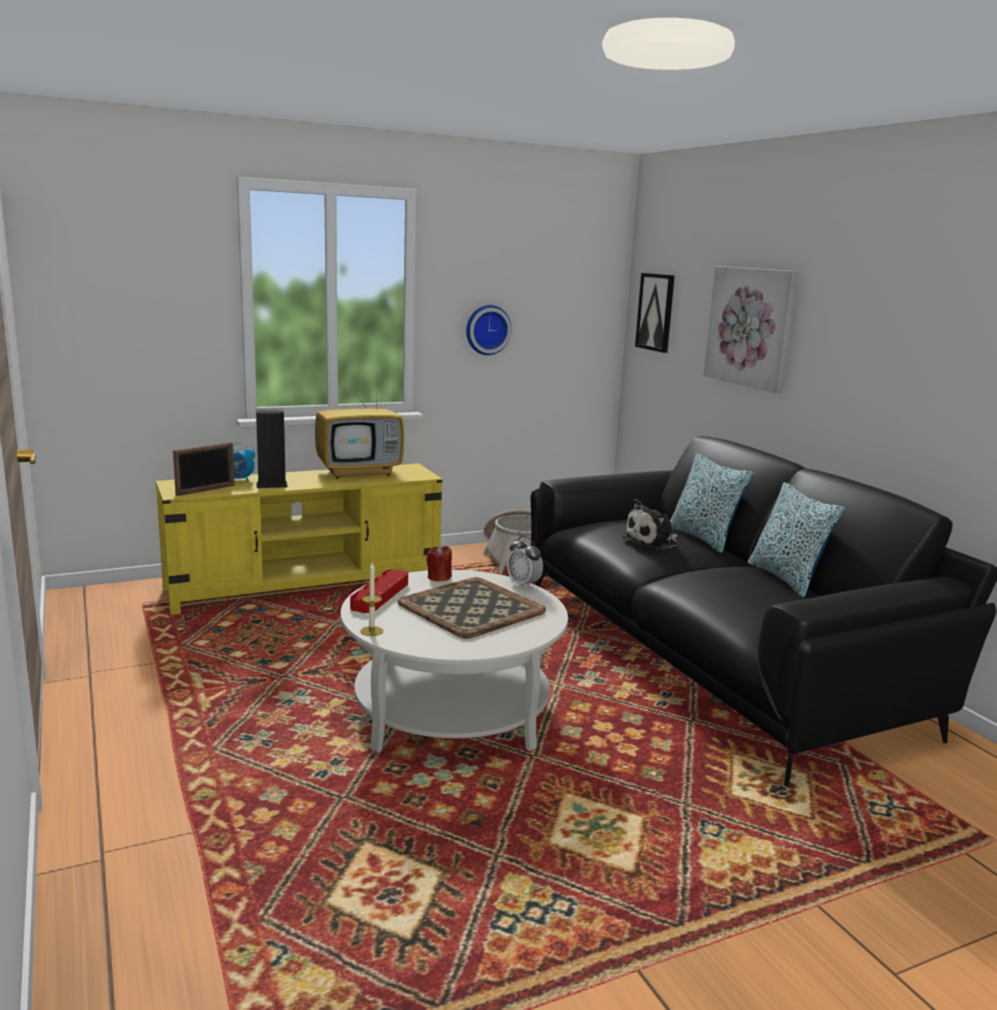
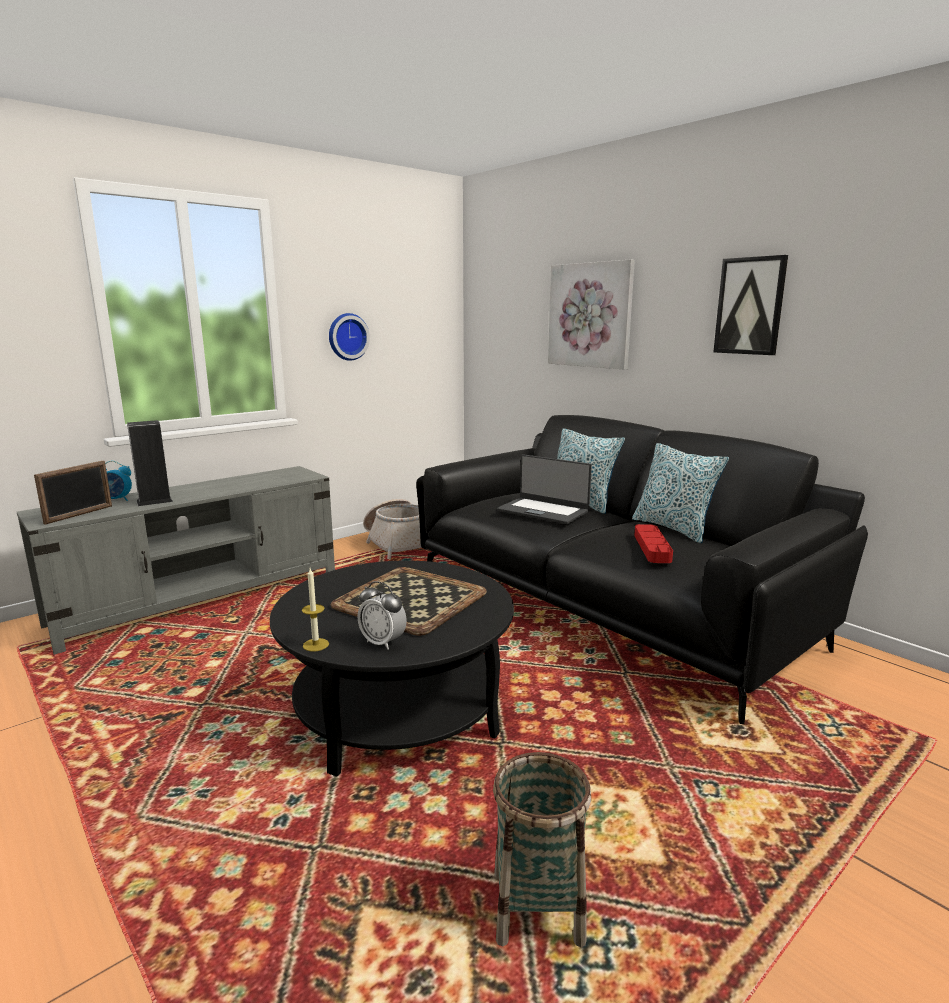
camera: 15 degrees left, 0 degrees up
yellow tv stand [156,463,443,615] -> grey tv stand [17,466,335,655]
television [315,378,404,479] -> none
white coffee table [340,570,568,752] -> black coffee table [270,561,514,776]
red tray [350,569,408,613] -> red tray moved to [634,524,673,563]
red candle [426,545,452,582] -> none
alarm clock [507,536,543,589] -> alarm clock moved to [357,581,407,650]
plush toy [622,499,678,550] -> laptop [497,454,592,524]
picture [635,273,675,353] -> picture moved to [713,255,788,355]
none -> basket [493,752,591,947]

